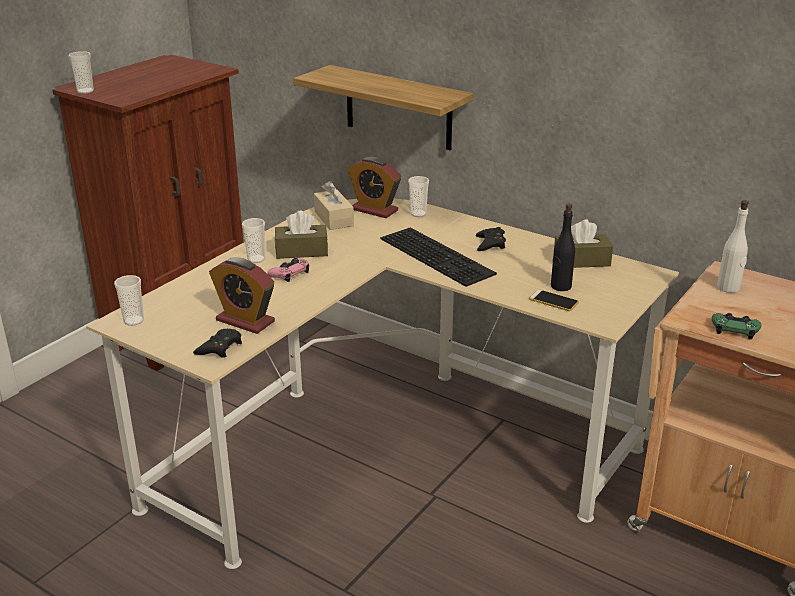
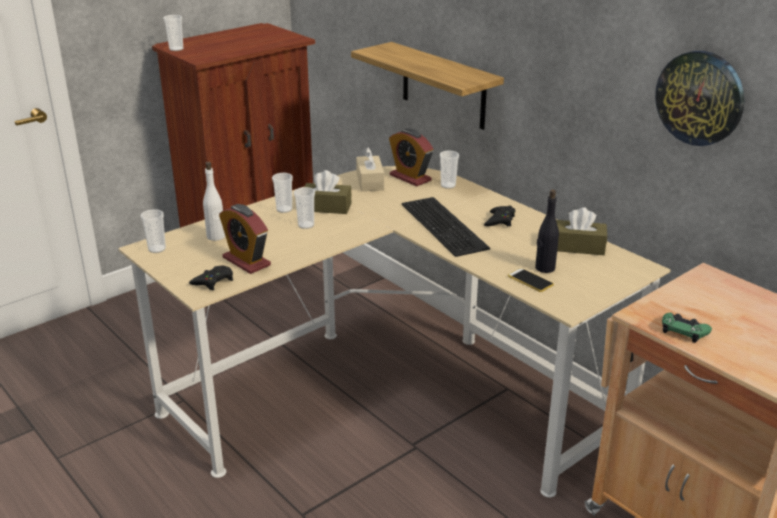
camera: 15 degrees right, 0 degrees up
pink game controller [267,257,309,282] -> cup [294,187,315,229]
white bottle [717,200,749,293] -> white bottle moved to [203,162,225,241]
none -> wall clock [655,51,745,146]

